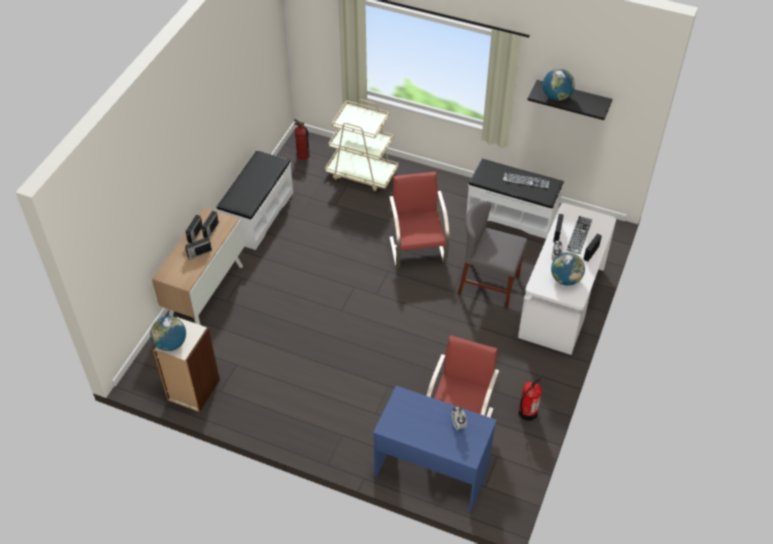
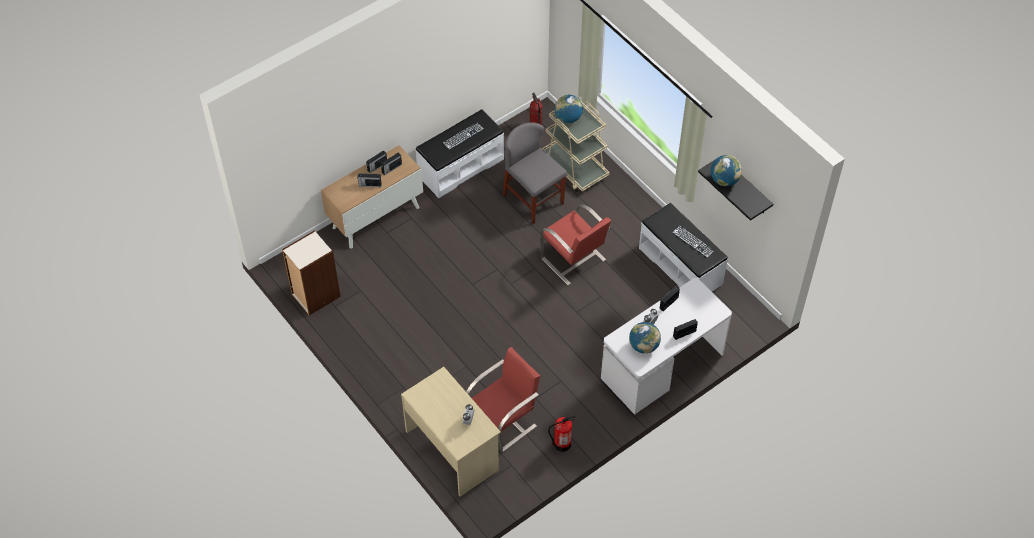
camera: 30 degrees right, 5 degrees up
globe [150,316,186,351] -> globe moved to [555,95,583,123]
blue desk [373,386,497,512] -> beige desk [401,367,501,497]
red chair [389,172,450,269] -> red chair turned 120 degrees clockwise [540,204,611,285]
grey chair [458,201,527,308] -> grey chair moved to [503,122,567,224]
keyboard [567,216,592,254] -> keyboard moved to [443,122,484,150]

